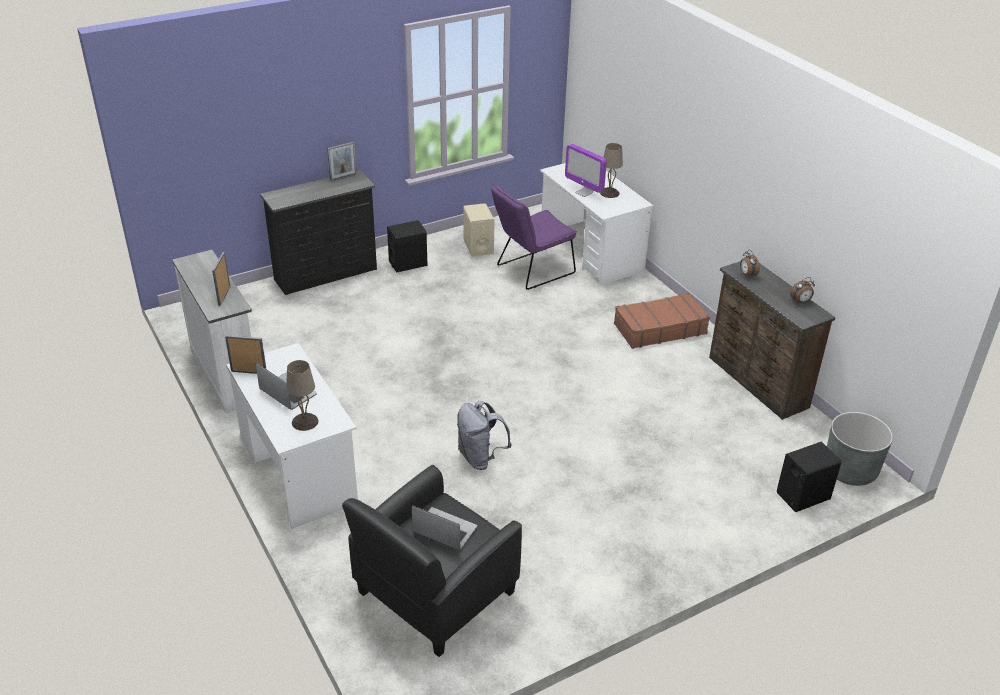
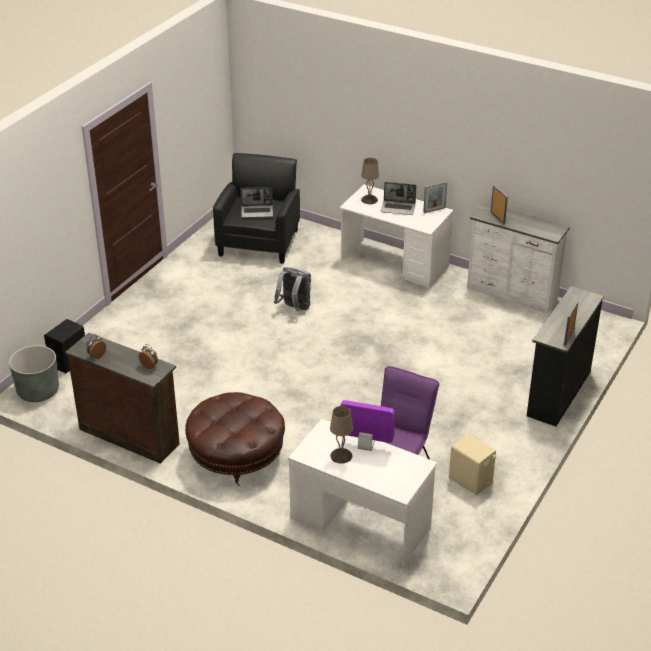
camera: 150 degrees right, 0 degrees up
black speaker [387,220,427,273] -> none
brown suitcase [614,293,710,349] -> brown ottoman [185,392,285,486]

